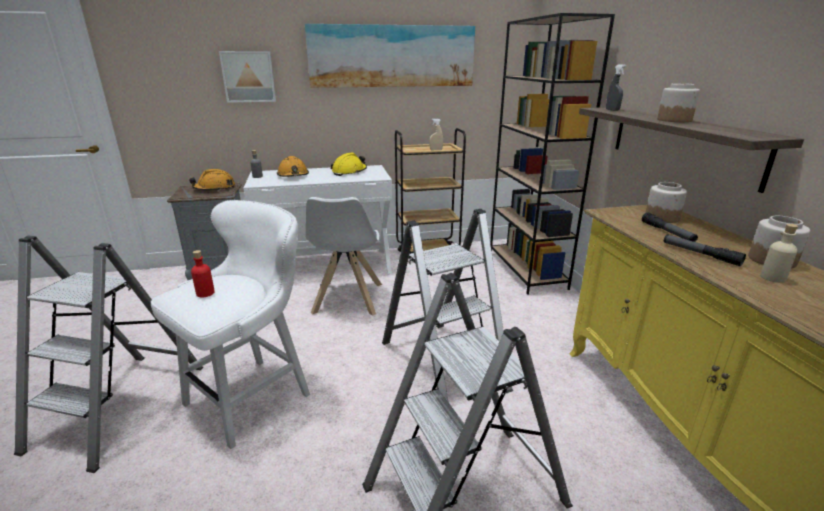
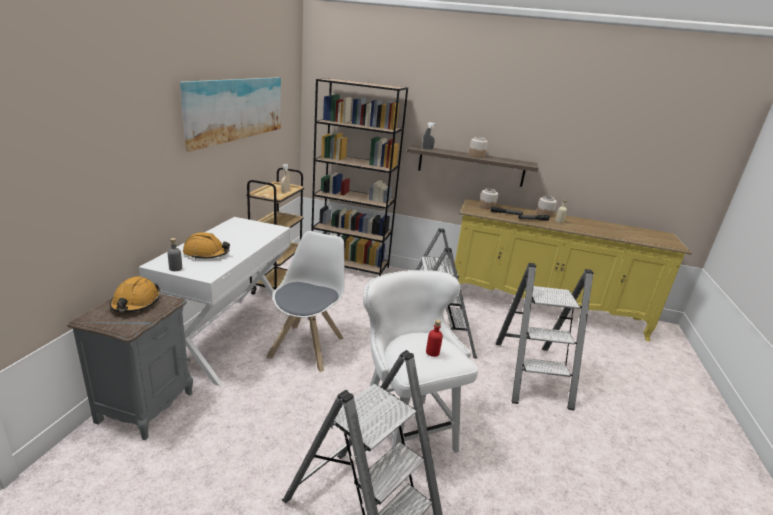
camera: 65 degrees left, 0 degrees up
picture [219,51,276,103] -> none
chair [306,197,382,316] -> chair turned 105 degrees counterclockwise [266,231,345,372]
yellow hard hat [331,153,367,176] -> none

